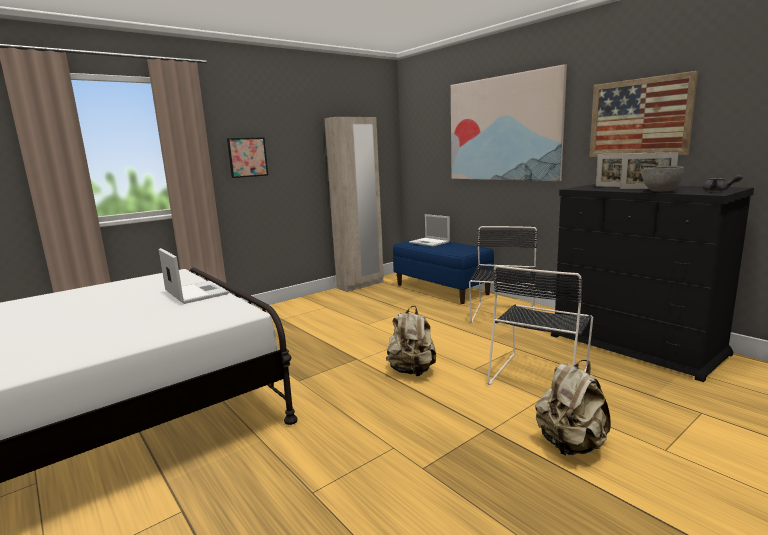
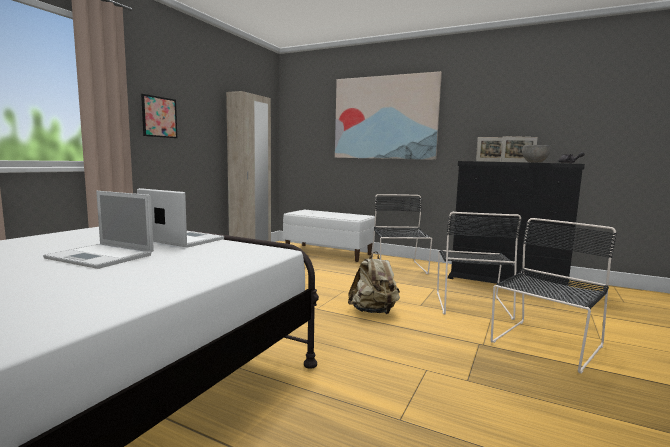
camera: 25 degrees left, 5 degrees down
blue bench [393,239,494,304] -> white bench [283,210,375,262]
laptop [409,214,450,247] -> laptop moved to [43,191,154,269]
beige backpack [535,360,611,455] -> black chair [491,218,617,374]
picture [590,71,698,157] -> none

